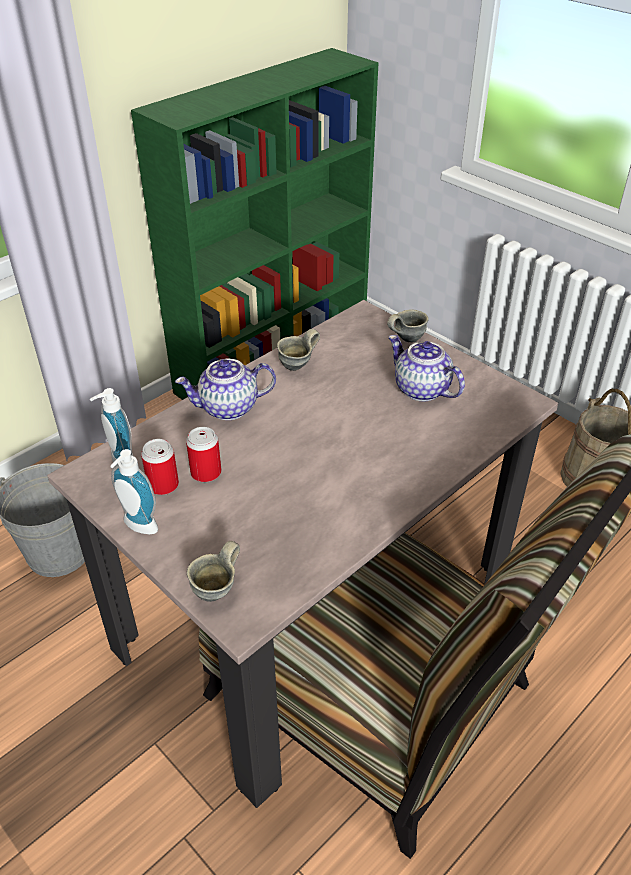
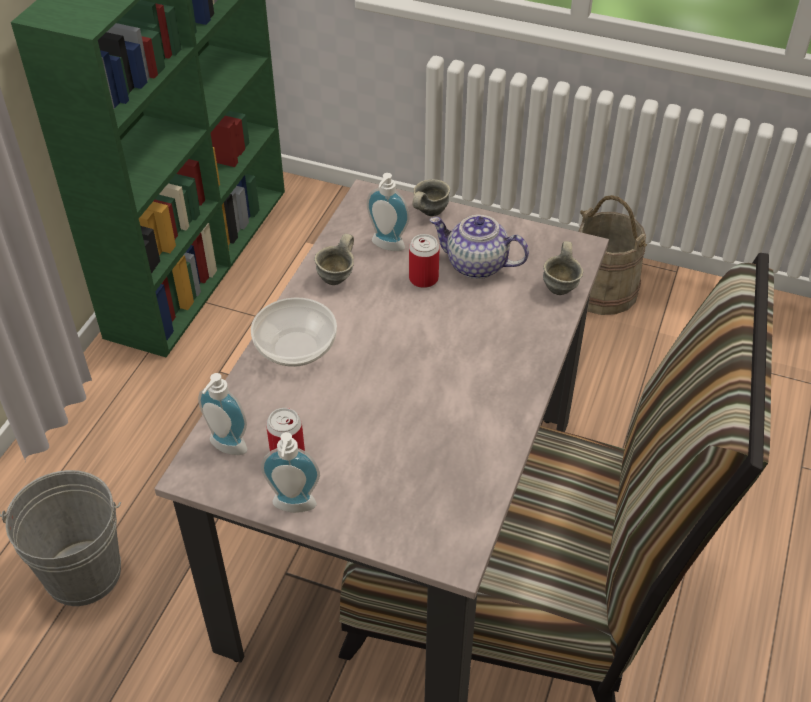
camera: 25 degrees left, 5 degrees up
teapot [175,359,276,420] -> bowl [251,298,337,367]
can [186,427,221,482] -> can moved to [409,234,440,288]
grey mug [187,541,240,602] -> grey mug moved to [543,241,583,295]
none -> soap dispenser [367,173,409,251]

